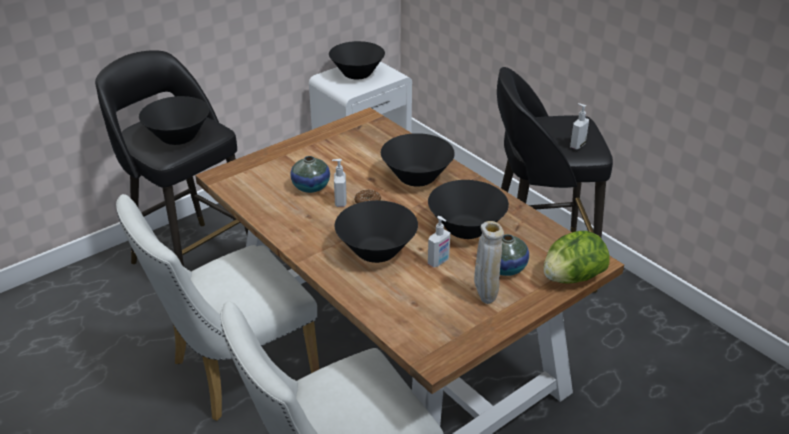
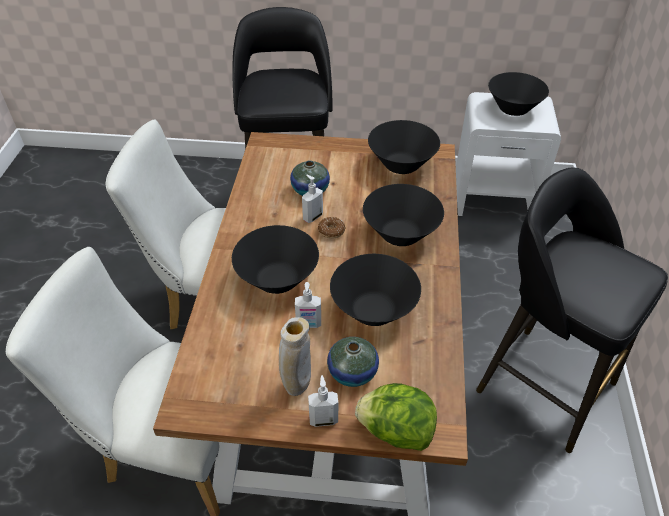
camera: 45 degrees right, 10 degrees up
black bowl [139,96,209,145] -> black bowl moved to [368,120,440,174]
soap dispenser [570,103,589,149] -> soap dispenser moved to [308,375,338,427]

